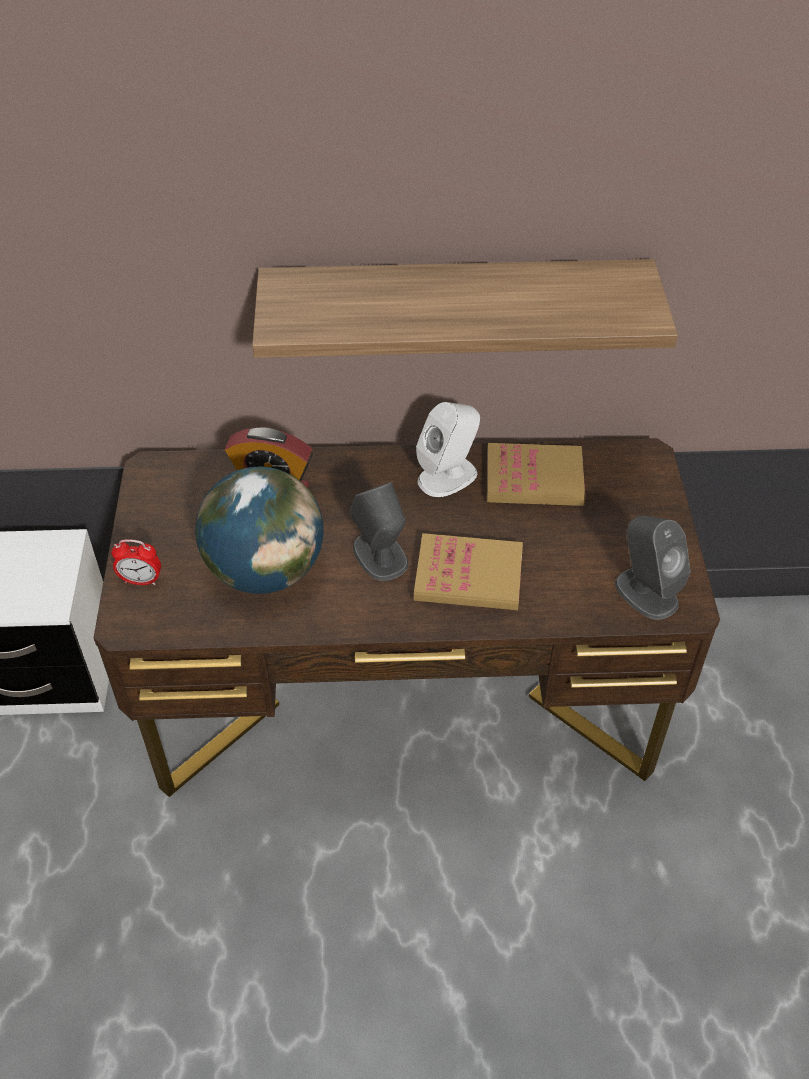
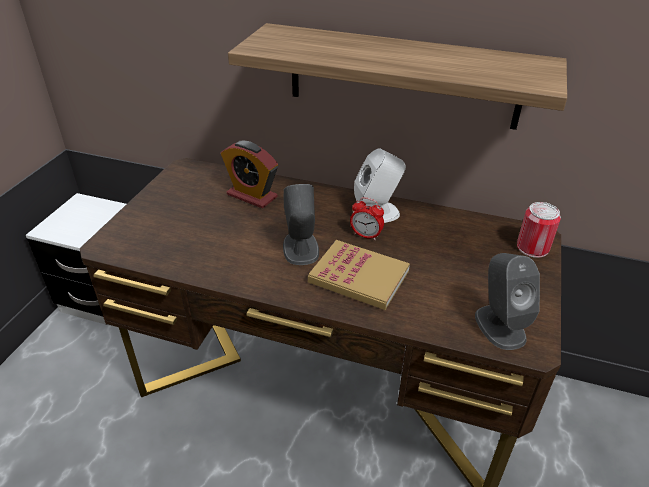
camera: 20 degrees right, 10 degrees down
alarm clock [111,539,161,585] -> alarm clock moved to [350,197,384,240]
globe [195,467,323,594] -> none
book [487,443,585,506] -> none
none -> can [517,202,561,258]

